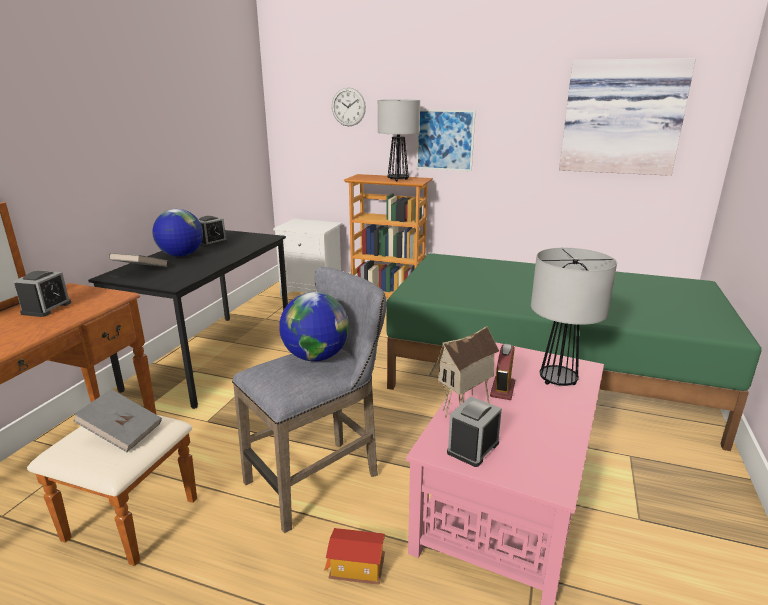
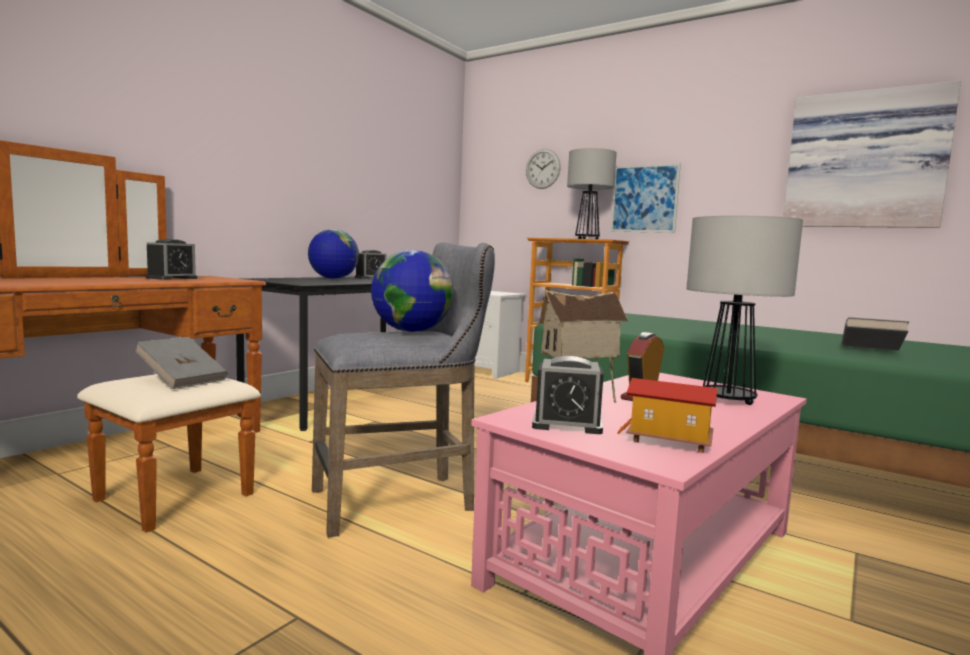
camera: 15 degrees right, 15 degrees down
grey book [109,253,168,267] -> grey book moved to [842,317,909,350]
toy house [324,528,385,585] -> toy house moved to [617,378,718,453]
alarm clock [447,396,502,467] -> alarm clock turned 135 degrees counterclockwise [532,356,604,434]

